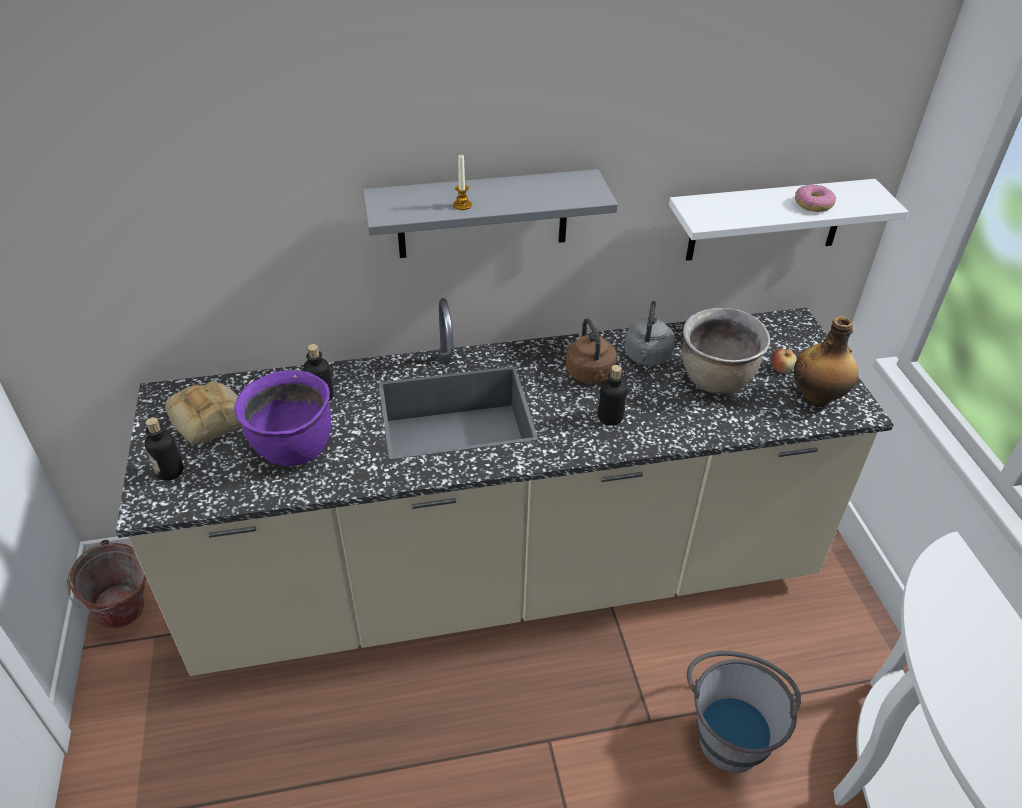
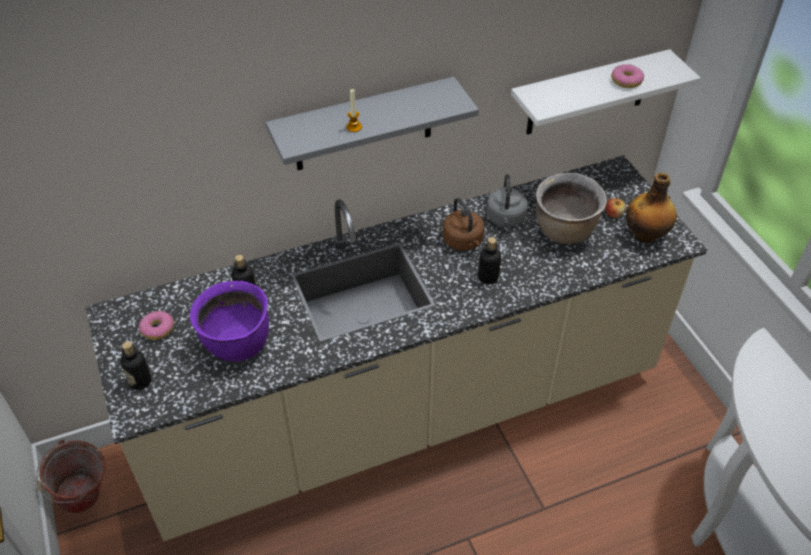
camera: 10 degrees left, 5 degrees up
bread [165,381,242,446] -> donut [139,311,174,340]
grey bucket [687,651,801,773] -> none

